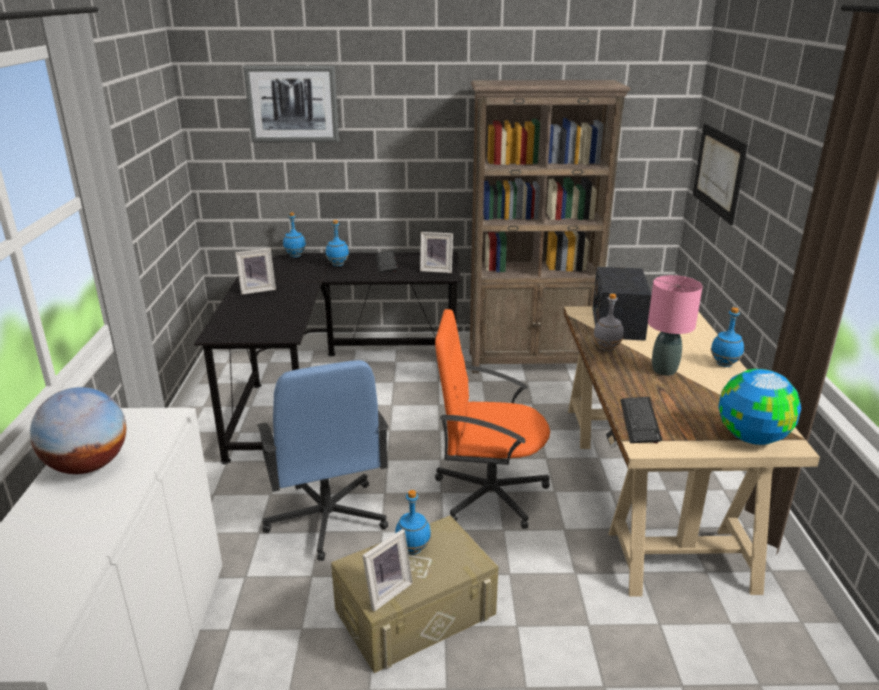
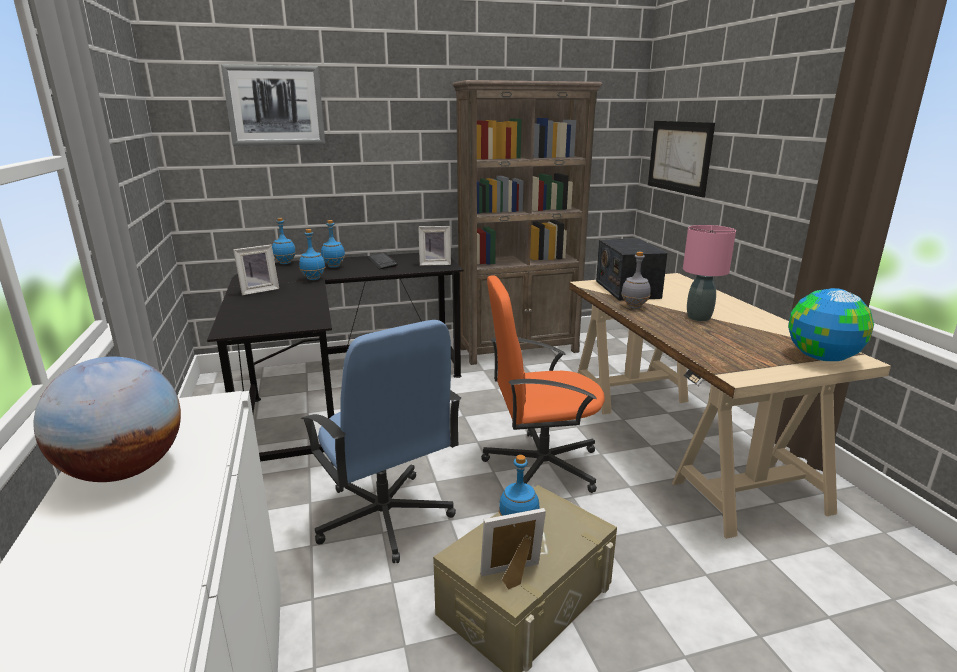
camera: 15 degrees left, 5 degrees down
picture frame [362,529,413,611] -> picture frame turned 135 degrees counterclockwise [480,508,546,590]
keyboard [620,397,662,443] -> none
blue bottle [711,308,744,367] -> blue bottle moved to [299,229,325,280]

